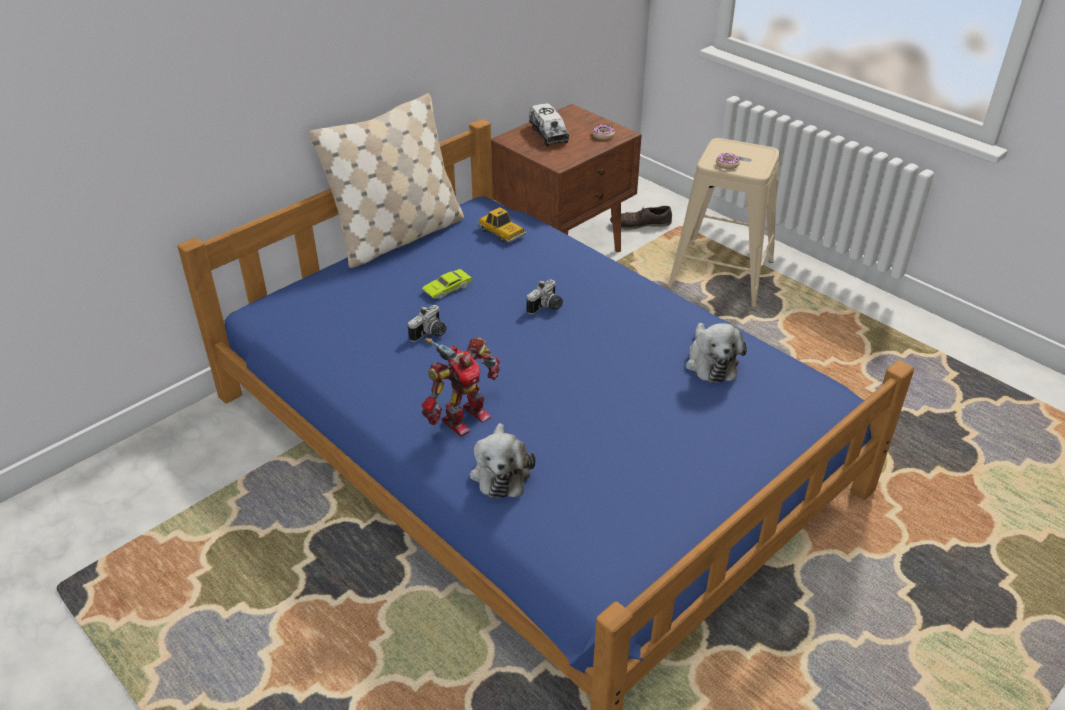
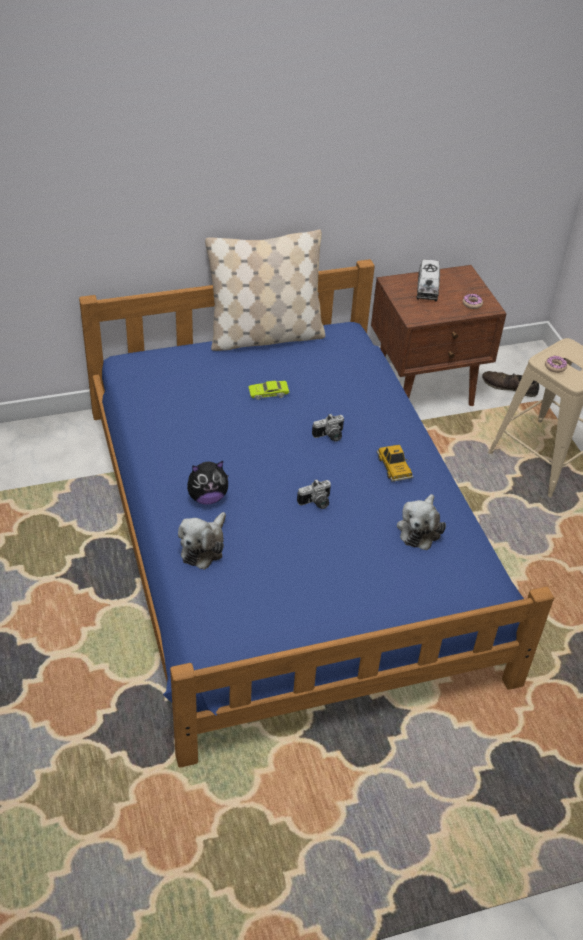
camera: 25 degrees right, 5 degrees up
camera [408,305,446,342] -> camera moved to [297,480,331,509]
toy robot [422,338,500,437] -> plush toy [187,461,229,504]
toy car [477,207,526,242] -> toy car moved to [377,445,413,482]

